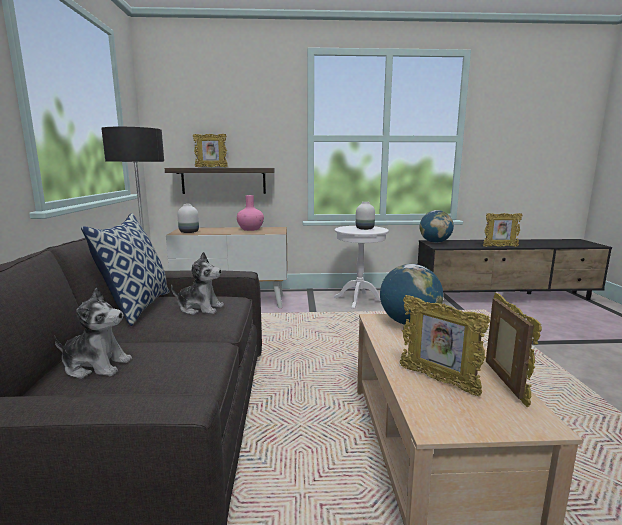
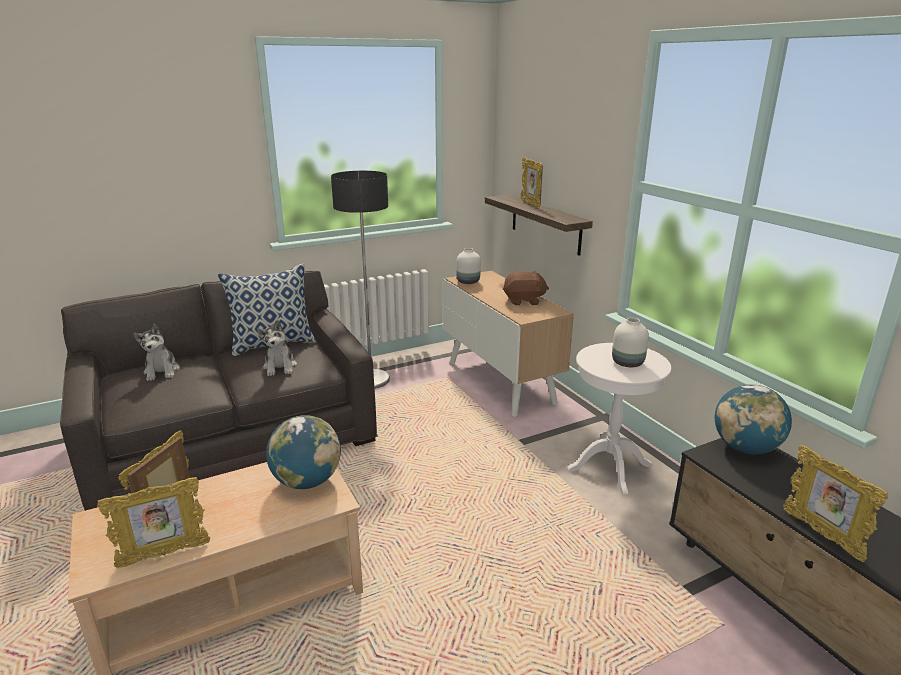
camera: 65 degrees right, 10 degrees up
pink vase [237,195,264,231] -> brown plush toy [503,271,549,305]

